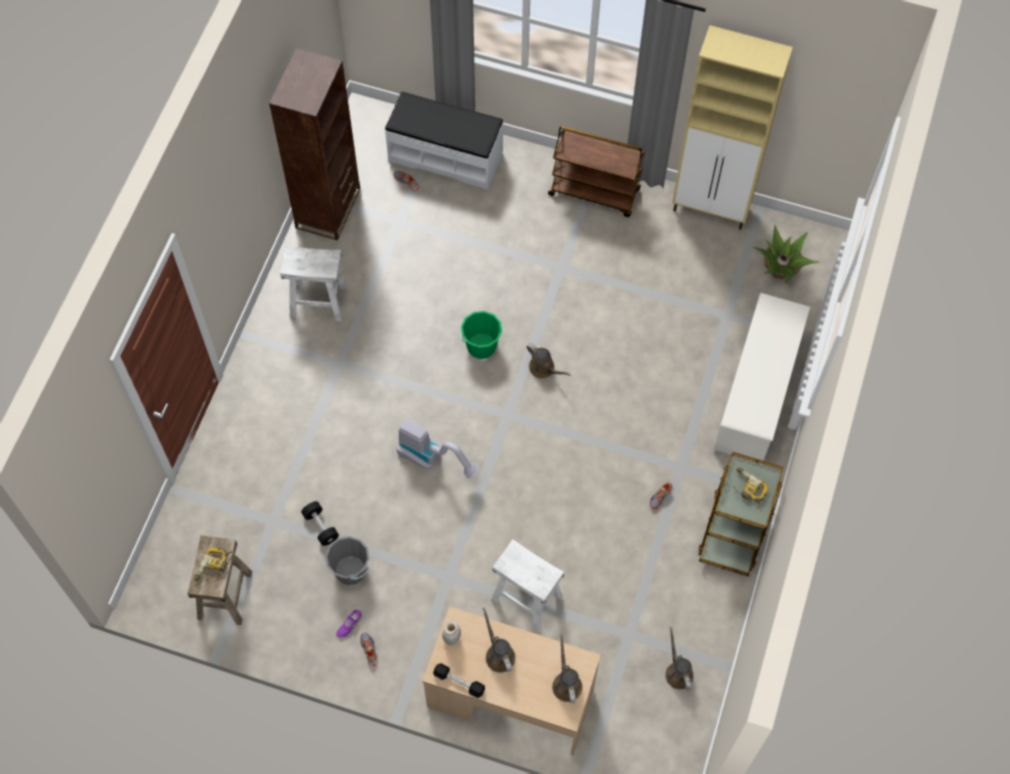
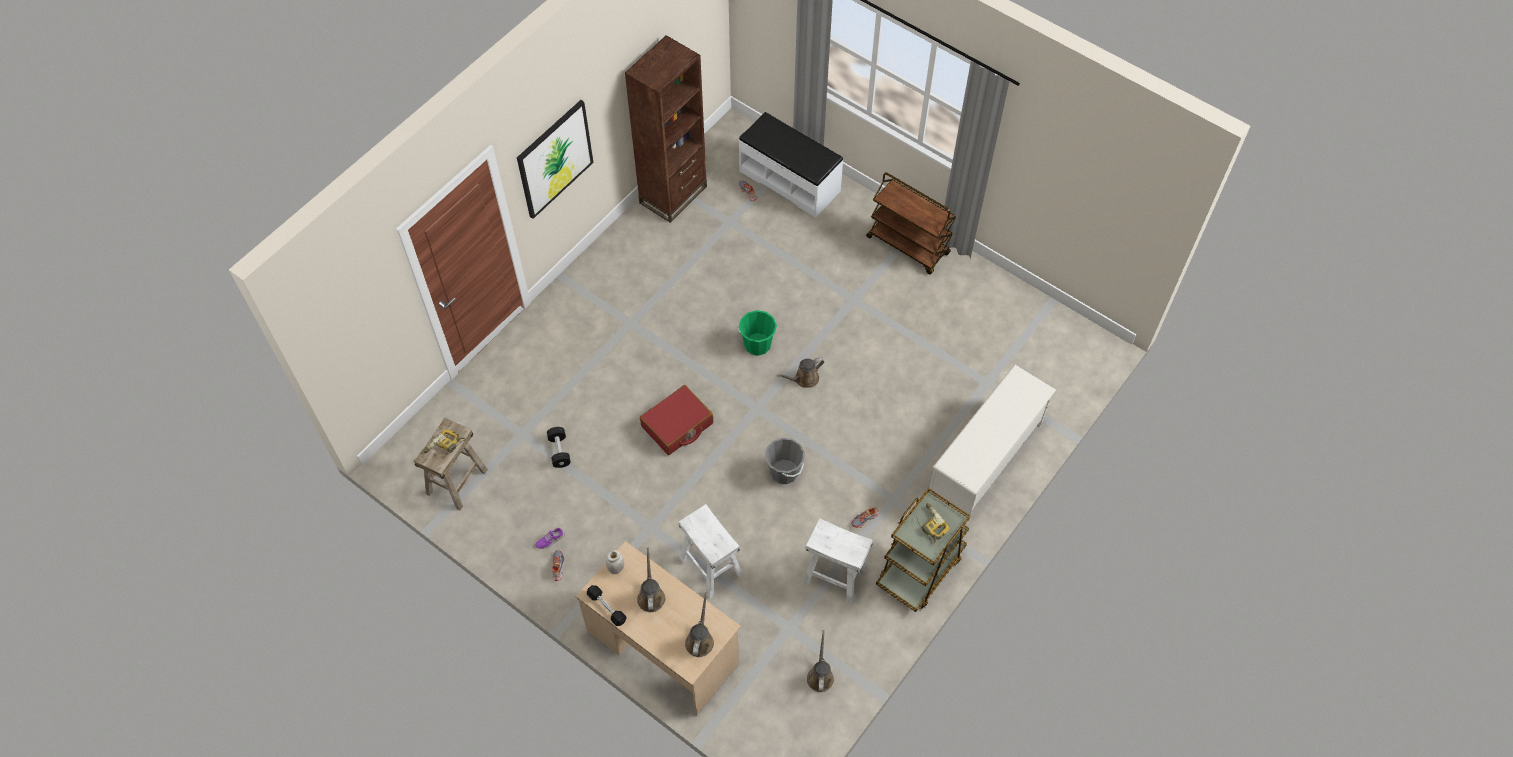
camera: 20 degrees right, 5 degrees down
white stool [280,245,347,321] -> white stool moved to [803,518,873,604]
grey bucket [325,536,370,585] -> grey bucket moved to [765,438,805,484]
vacuum cleaner [397,419,479,478] -> red suitcase [640,385,713,455]
brown watering can [526,343,570,379] -> brown watering can turned 90 degrees clockwise [777,358,824,388]
beige cabinet [672,25,793,230] -> none
potted plant [753,225,820,283] -> none
none -> picture [517,100,594,219]

